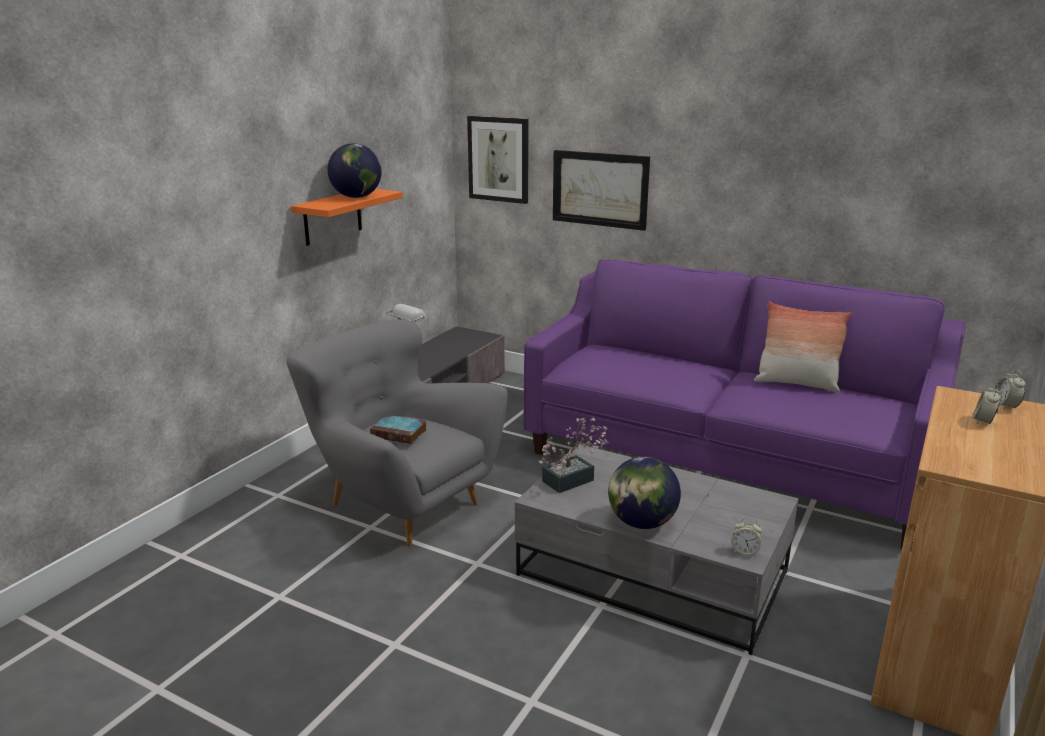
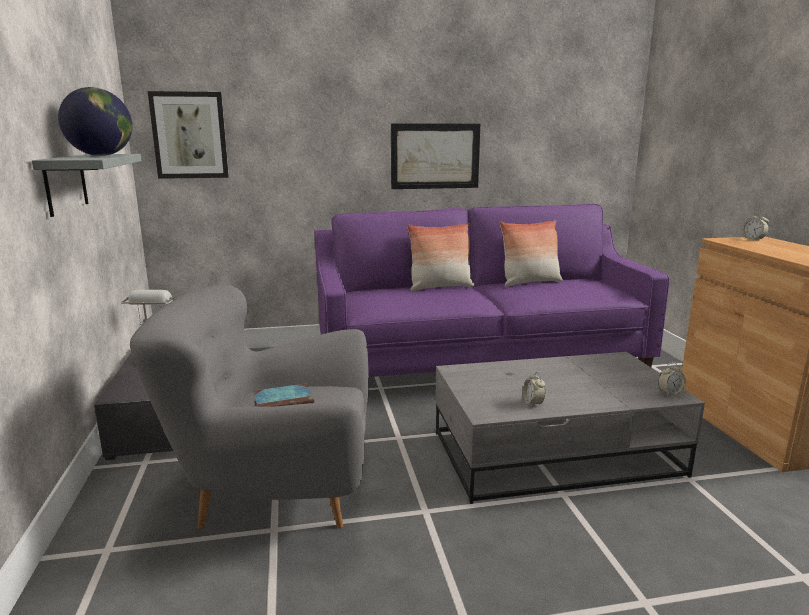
camera: 40 degrees left, 5 degrees down
orange shelf [291,189,403,246] -> grey shelf [32,154,142,217]
potted plant [538,417,609,493] -> none
picture [553,150,650,231] -> picture moved to [391,123,480,189]
globe [608,457,681,529] -> none
alarm clock [973,384,1002,424] -> alarm clock moved to [523,372,546,407]
none -> pillow [407,223,474,291]

